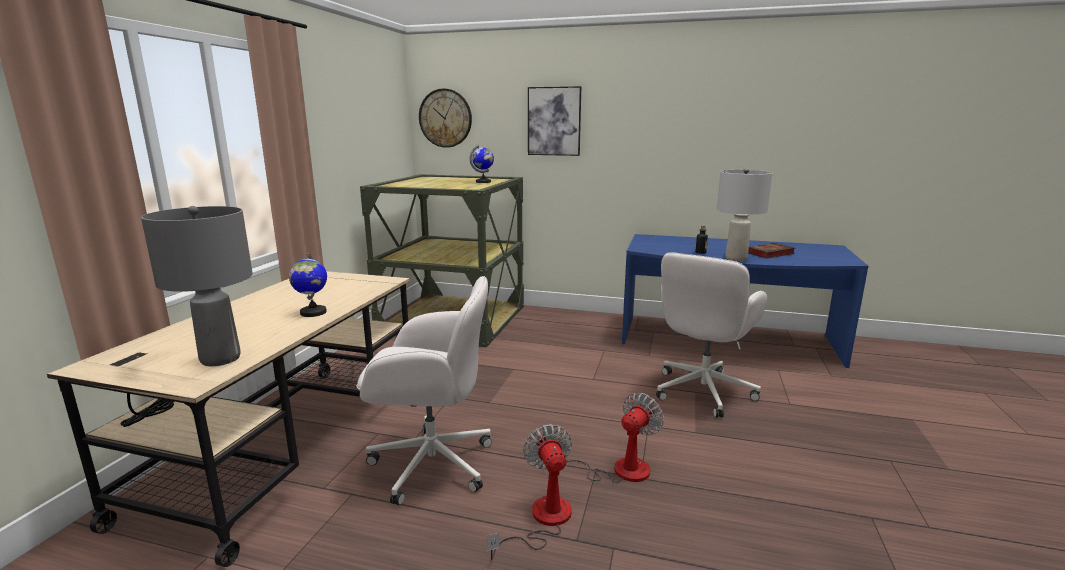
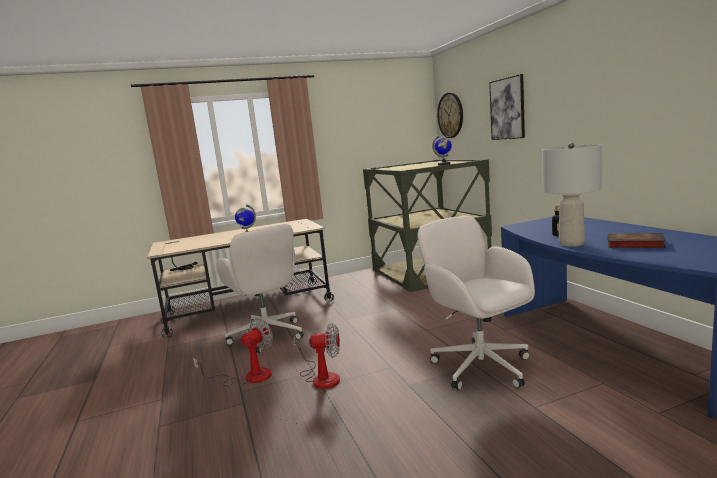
camera: 55 degrees right, 5 degrees down
grey table lamp [141,206,253,366] -> none
white office chair [656,253,767,418] -> white office chair turned 60 degrees clockwise [417,216,535,390]

